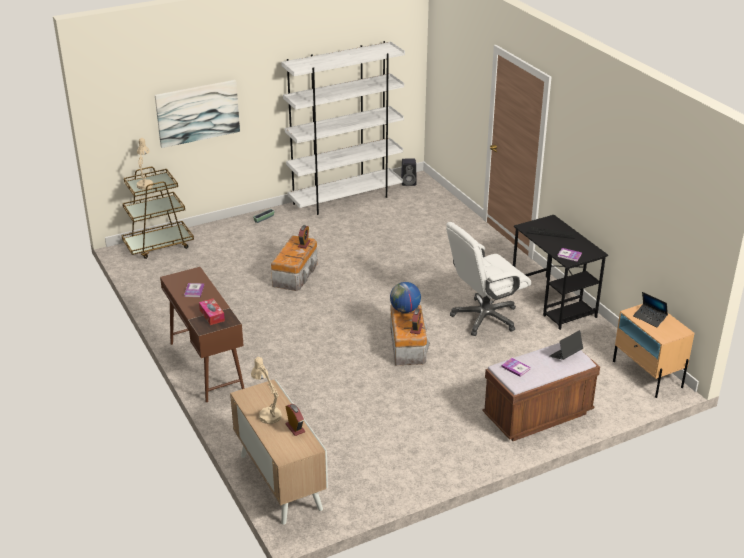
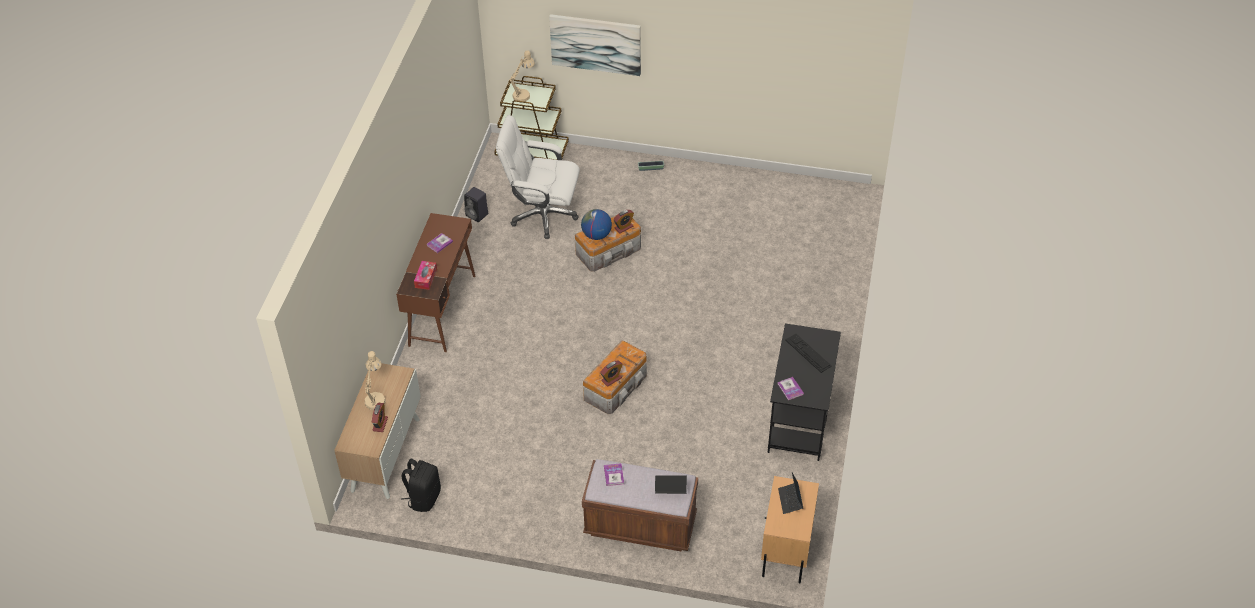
camera: 40 degrees right, 15 degrees up
white bookcase [281,41,405,215] -> none
globe [390,282,421,313] -> globe moved to [581,209,612,240]
black speaker [401,158,416,186] -> black speaker moved to [464,187,488,222]
white office chair [446,222,531,336] -> white office chair moved to [496,115,580,239]
none -> black backpack [401,459,441,512]

